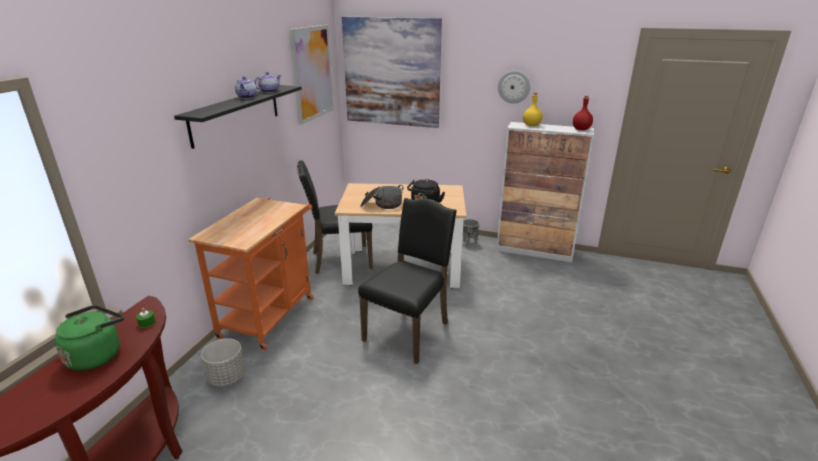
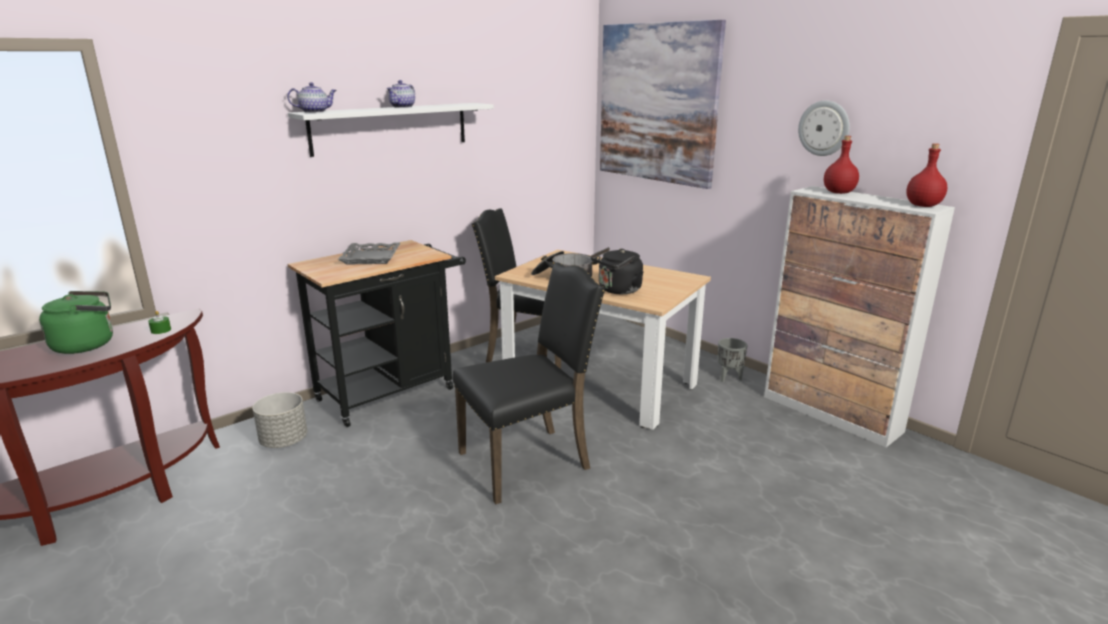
camera: 30 degrees right, 5 degrees down
black shelf [174,85,302,149] -> white shelf [288,103,493,157]
orange cart [188,198,313,351] -> black cart [288,240,466,427]
teapot [254,72,281,93] -> teapot moved to [287,82,337,113]
picture [289,25,334,125] -> none
yellow bottle [523,92,543,126] -> red bottle [824,136,859,194]
none -> grey tray [338,242,400,264]

